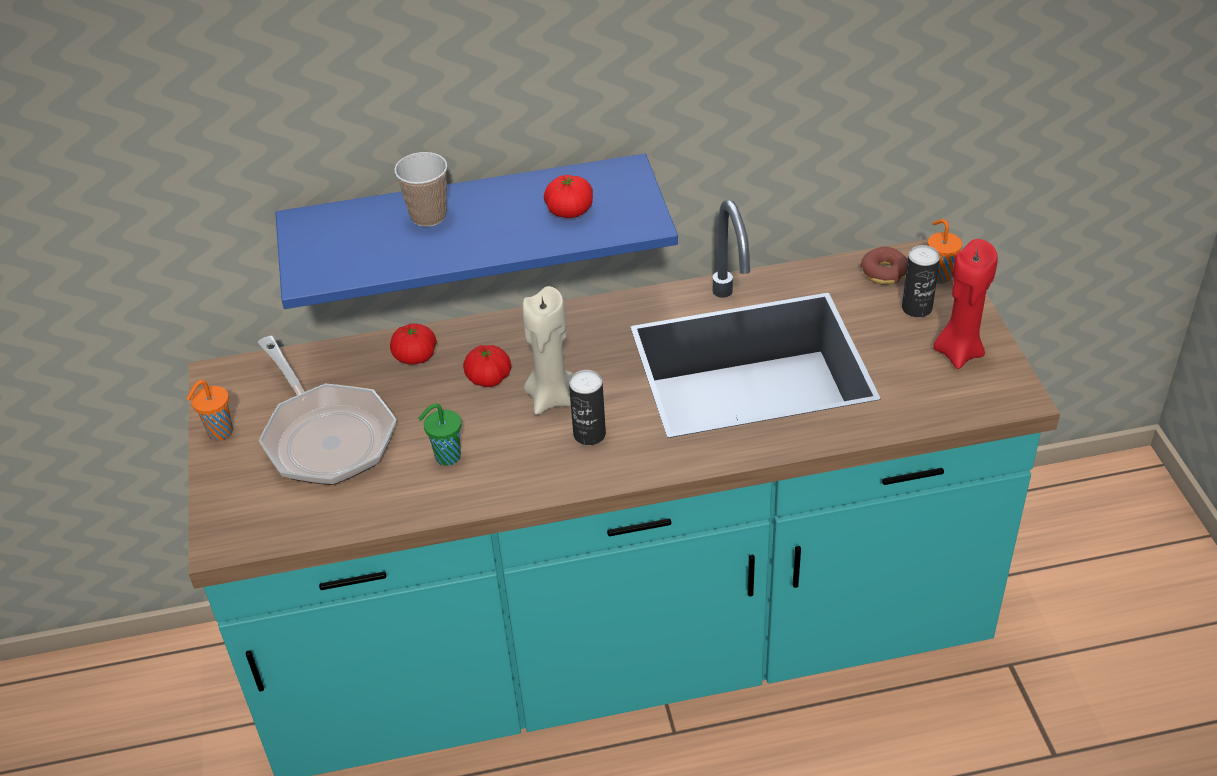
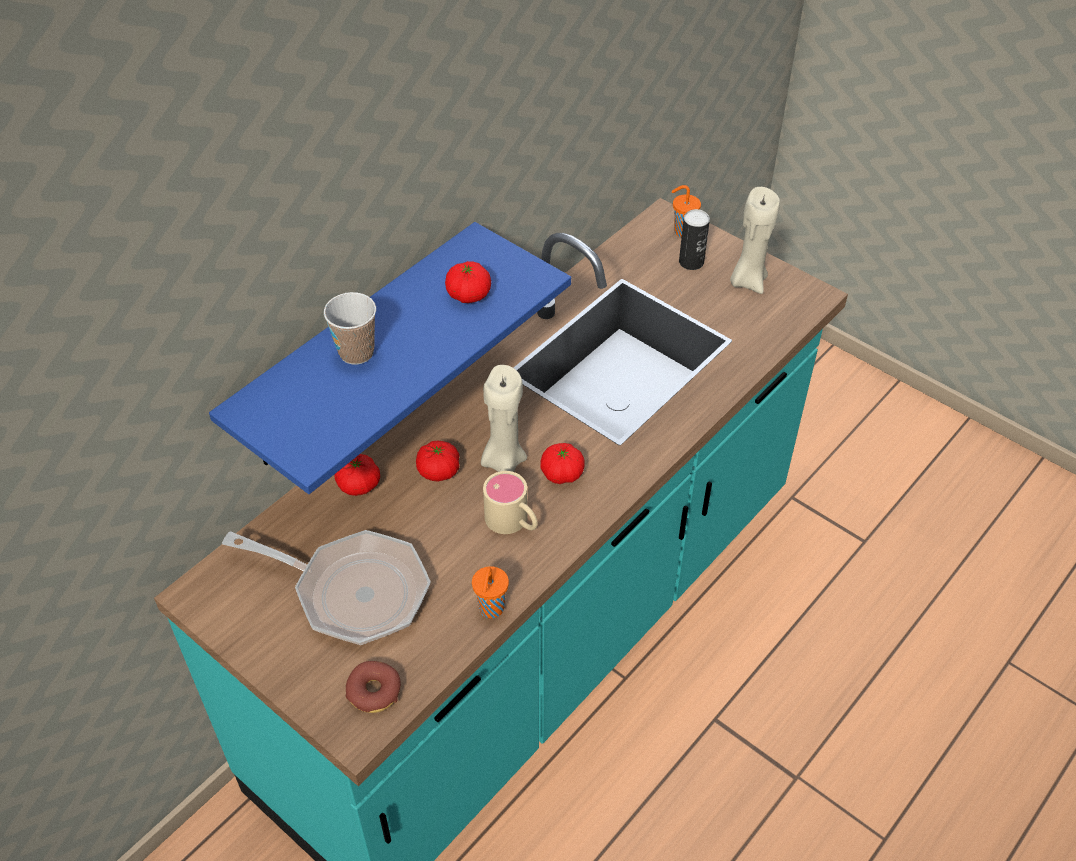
camera: 40 degrees left, 5 degrees up
orange cup [186,380,233,441] -> orange cup moved to [472,566,509,618]
green cup [418,403,461,466] -> none
can [569,370,606,445] -> tomato [540,443,584,484]
donut [860,246,908,284] -> donut moved to [346,661,401,713]
red candle [933,239,998,369] -> beige candle [730,187,780,294]
none -> beige mug [483,471,538,534]

